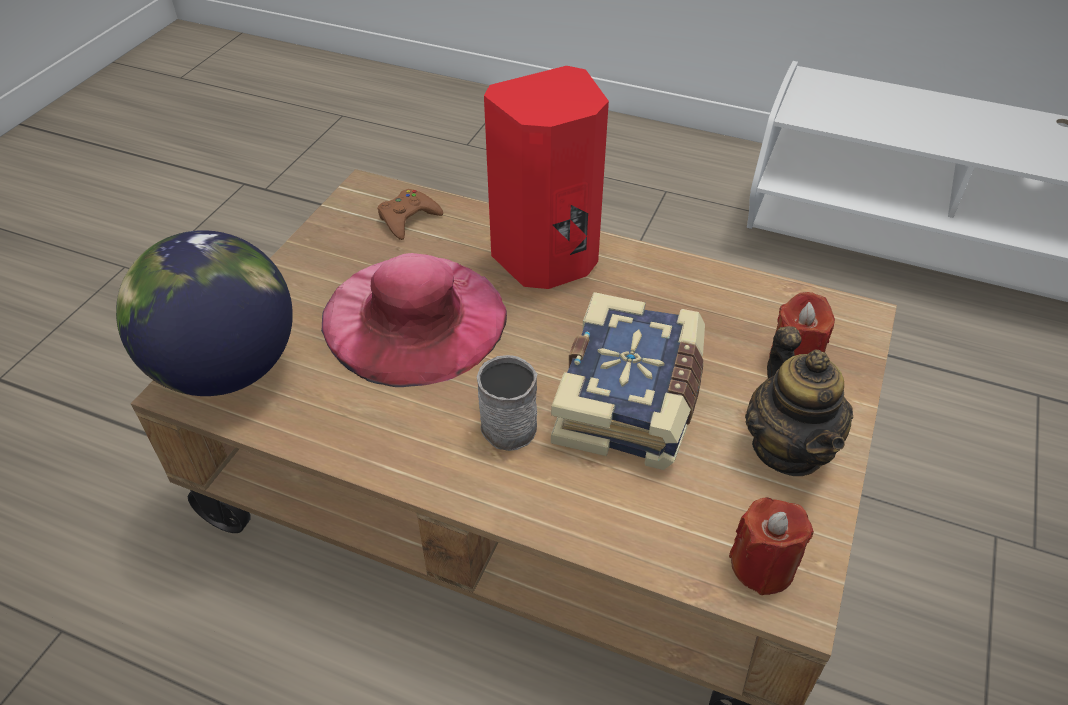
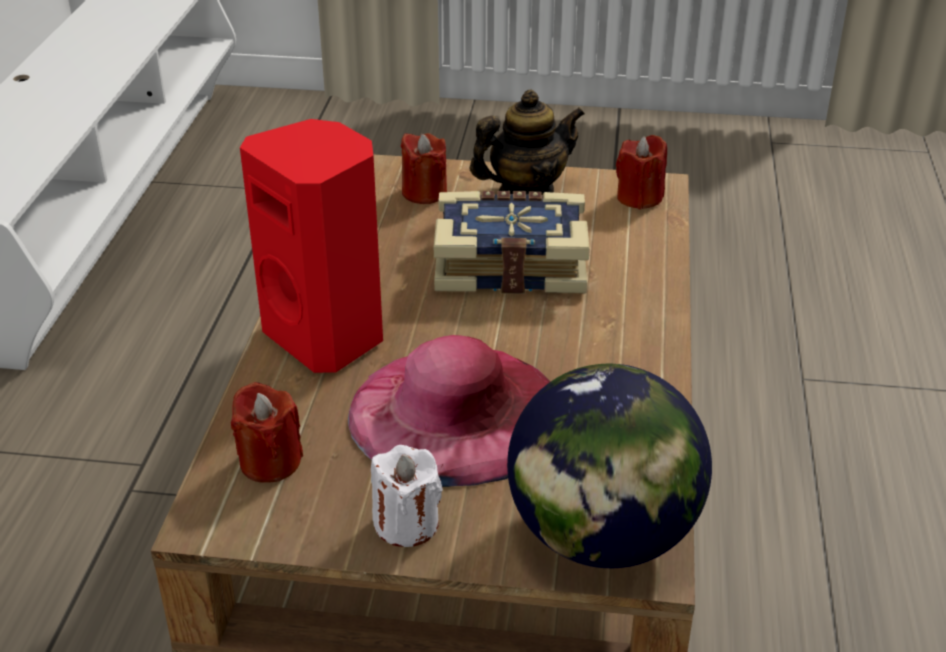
camera: 105 degrees left, 10 degrees down
brown game controller [377,189,443,240] -> red candle [231,382,303,483]
grey mug [477,355,537,451] -> none
none -> white candle [371,445,443,547]

